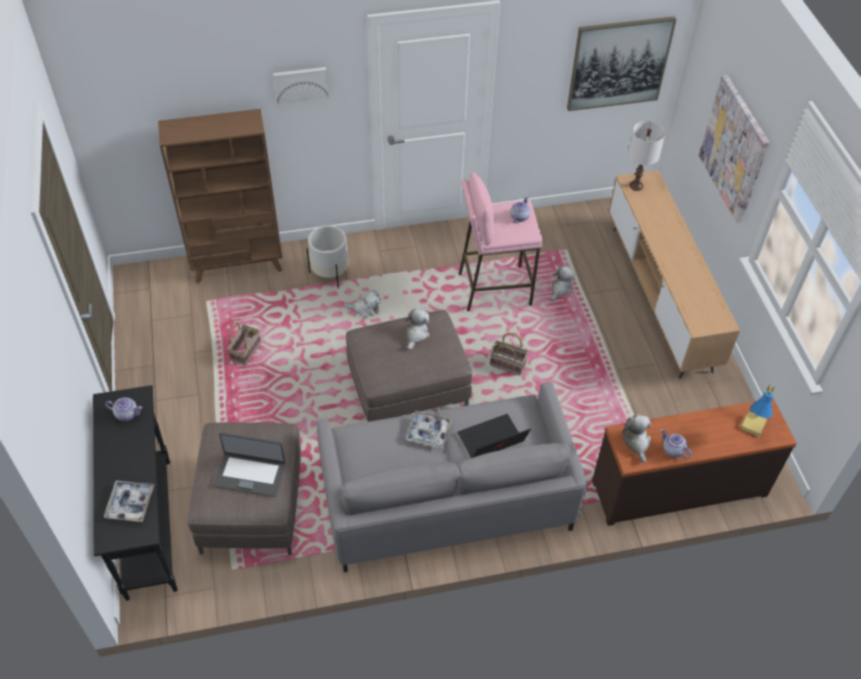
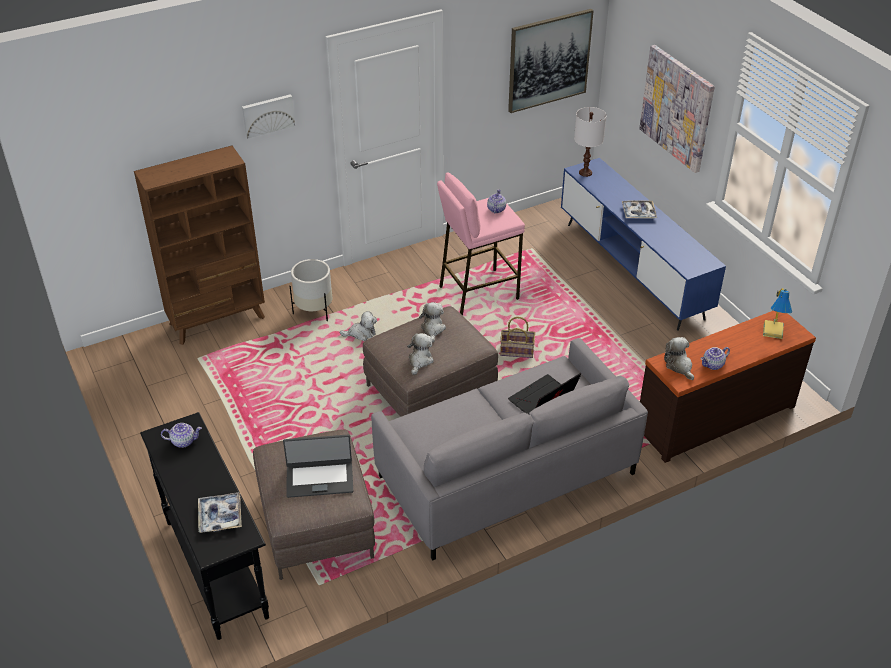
camera: 15 degrees left, 10 degrees down
basket [227,322,261,366] -> none
tray [406,411,452,448] -> tray moved to [622,200,657,218]
plush toy [550,266,575,301] -> plush toy moved to [407,333,434,375]
brown tv stand [609,170,740,378] -> blue tv stand [561,158,726,331]
teapot [661,429,692,458] -> teapot turned 60 degrees counterclockwise [700,347,730,370]

